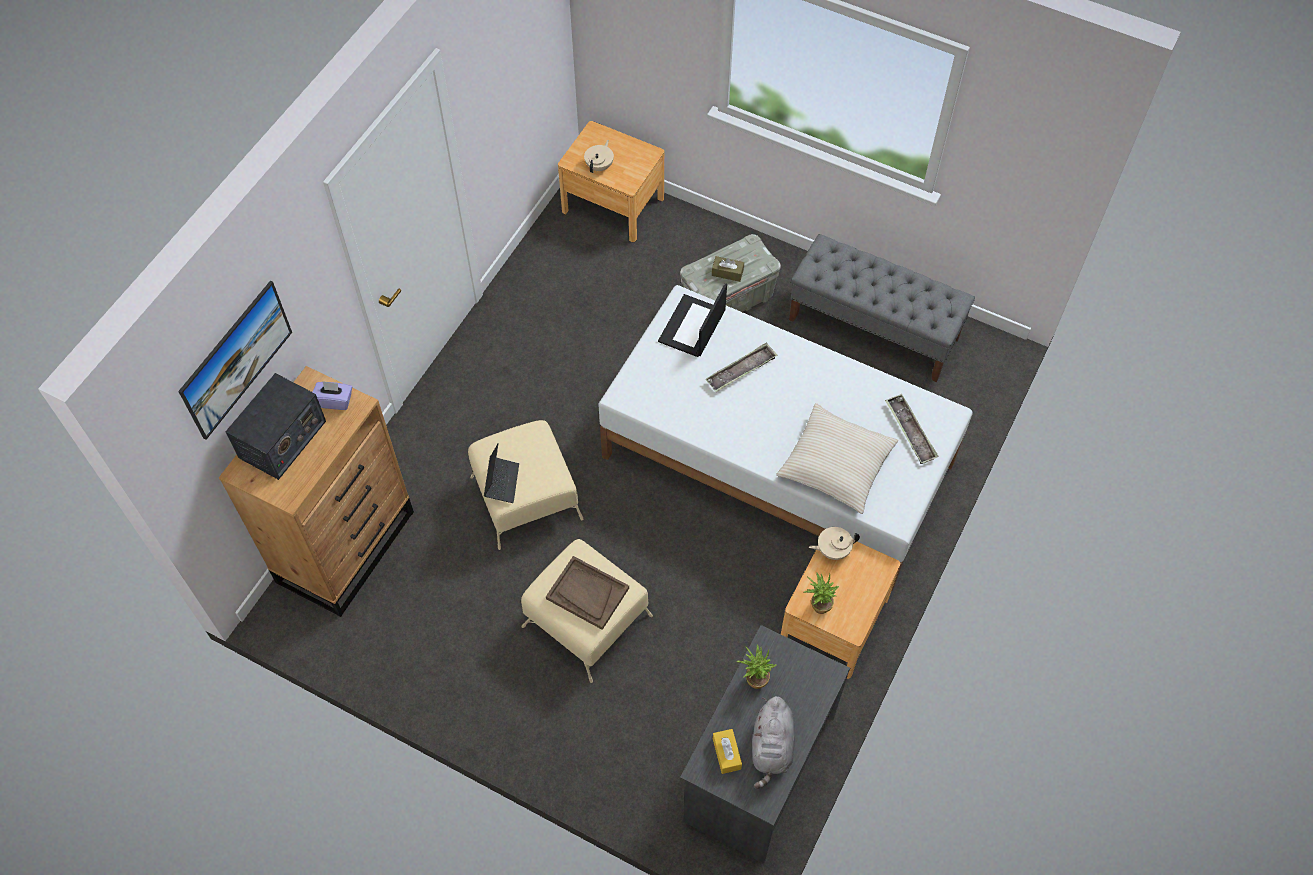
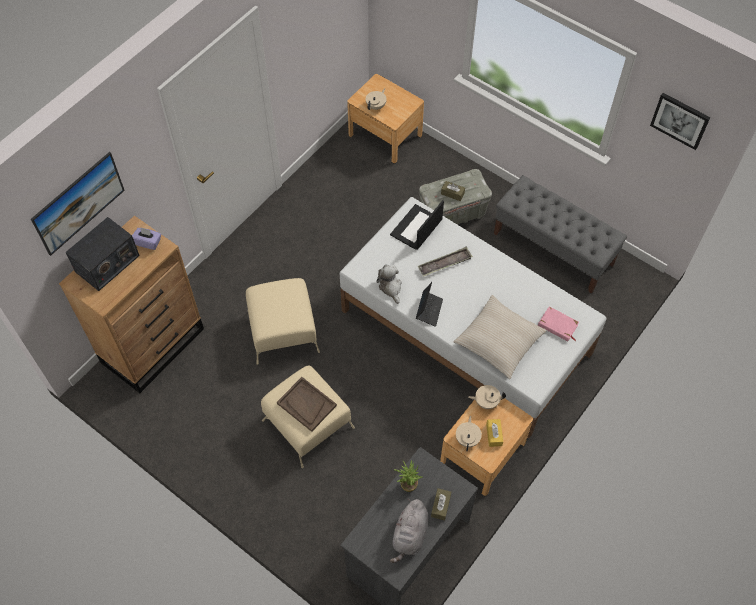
camera: 10 degrees right, 0 degrees up
laptop [484,443,519,503] -> laptop moved to [416,282,443,327]
yellow tissue box [713,729,742,774] -> yellow tissue box moved to [486,419,503,447]
potted plant [803,572,839,614] -> beige teapot [456,416,482,451]
tray [885,394,939,464] -> pink book [538,306,579,341]
none -> plush toy [376,265,402,304]
none -> brown tissue box [431,488,451,521]
none -> picture [650,93,710,150]

